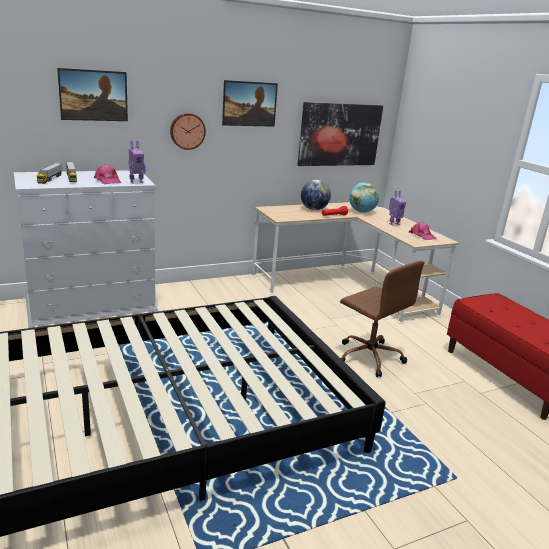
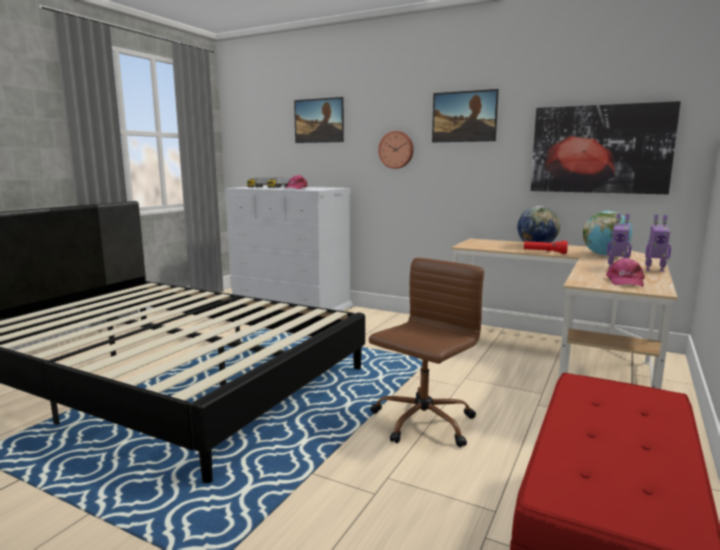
camera: 55 degrees right, 10 degrees down
toy robot [128,141,146,183] -> toy robot moved to [645,215,671,272]
brown office chair [340,261,424,377] -> brown office chair turned 150 degrees counterclockwise [369,258,484,447]

